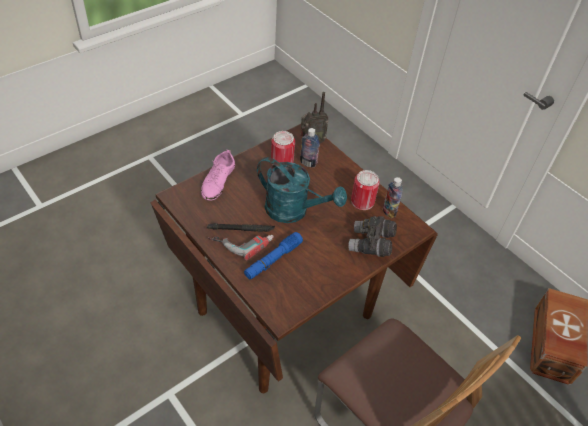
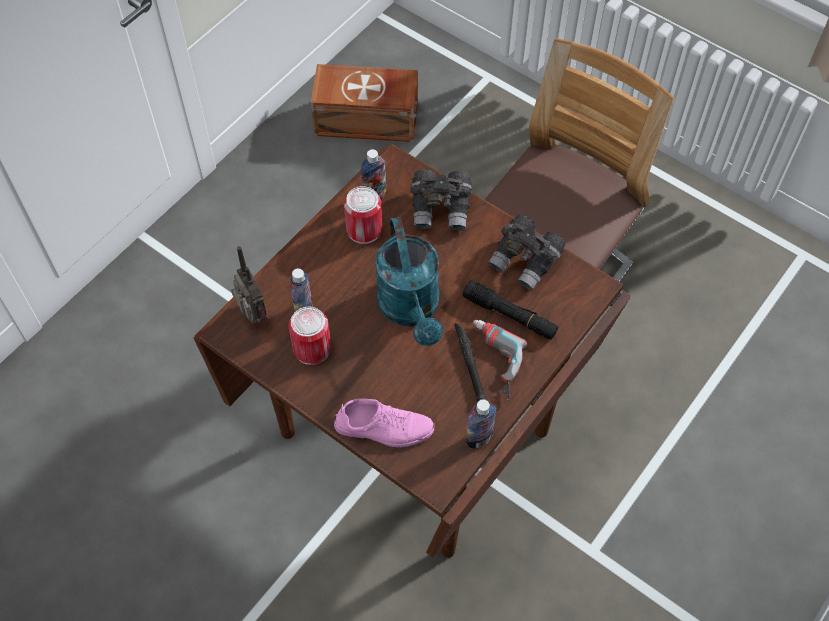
camera: 100 degrees left, 10 degrees up
blue flashlight [244,232,303,279] -> black flashlight [463,280,558,340]
turquoise watering can [257,157,347,223] -> turquoise watering can turned 150 degrees clockwise [375,217,443,346]
none -> bottle [466,399,496,449]
none -> grey binoculars [488,215,566,290]

